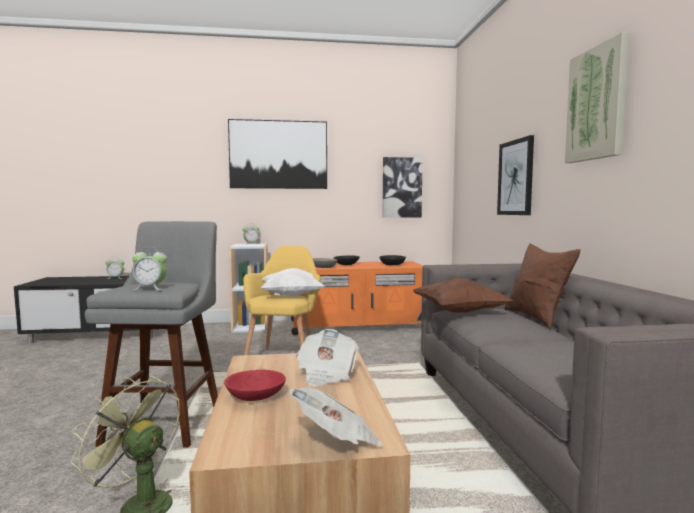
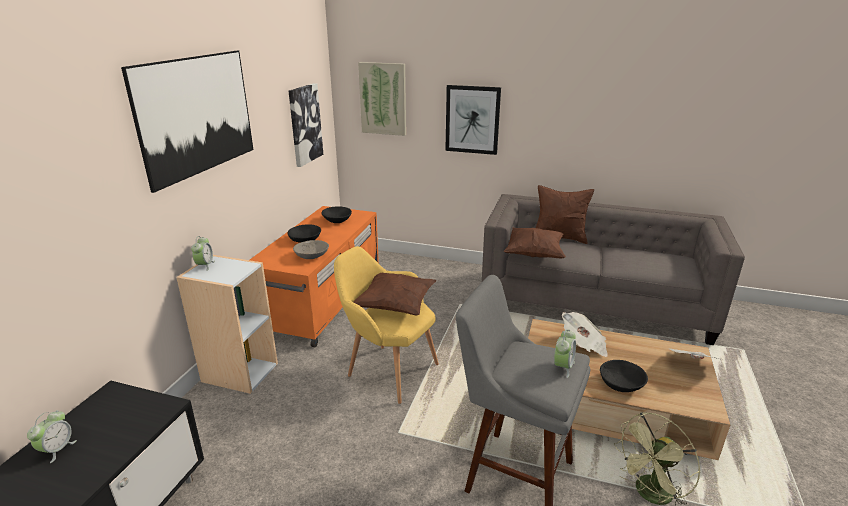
camera: 65 degrees left, 20 degrees up
red bowl [224,370,286,401] -> black bowl [600,360,648,392]
white pillow [261,268,324,297] -> brown pillow [354,273,436,316]
picture [565,32,629,163] -> picture moved to [358,62,406,136]

